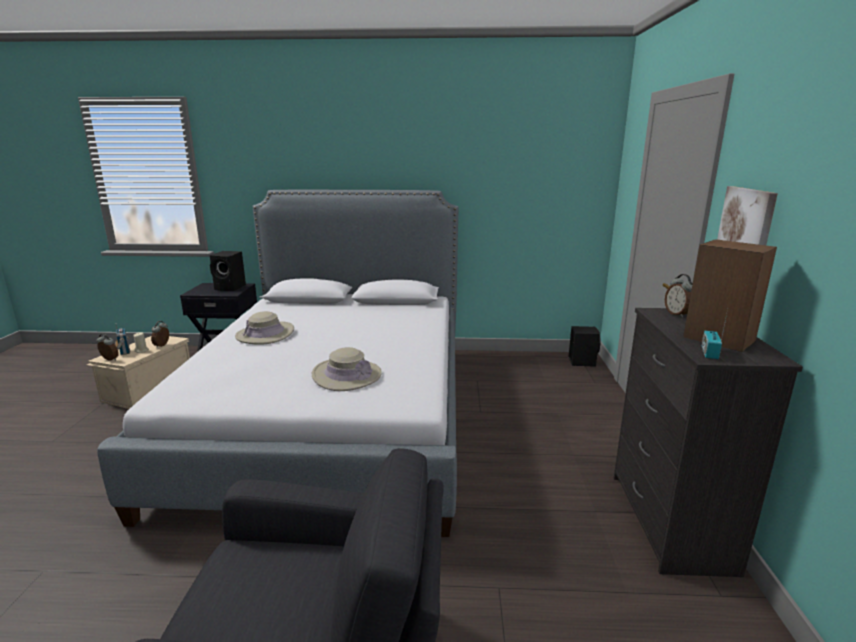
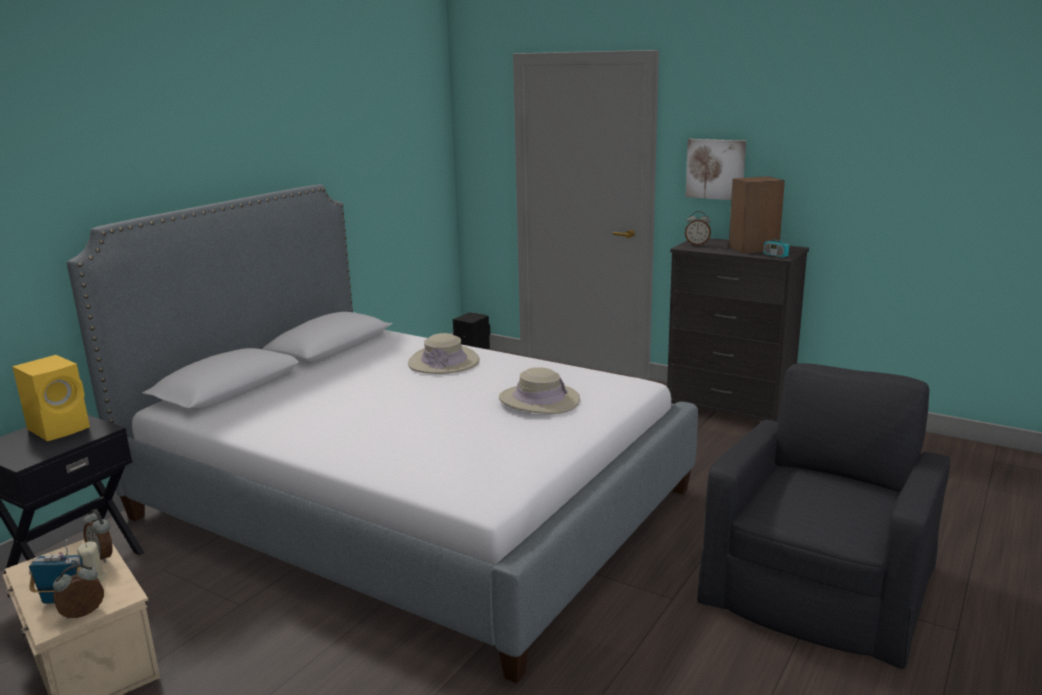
camera: 60 degrees left, 0 degrees up
black speaker [209,251,246,291] -> yellow speaker [12,355,90,441]
beige hat [235,311,294,344] -> beige hat moved to [408,333,479,374]

